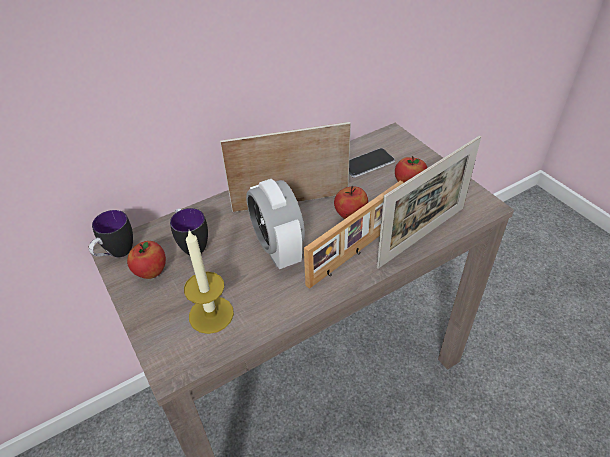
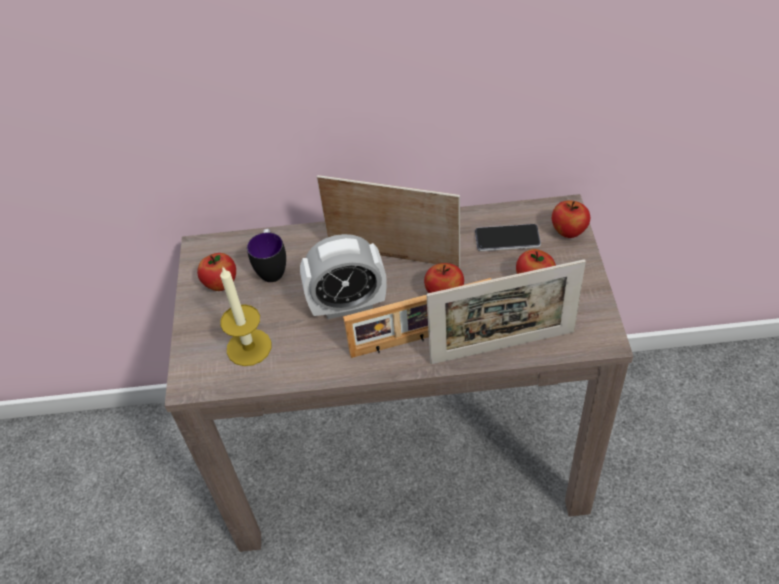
camera: 30 degrees right, 5 degrees up
mug [89,210,133,257] -> none
alarm clock [246,179,305,269] -> alarm clock turned 105 degrees counterclockwise [300,234,387,319]
none -> apple [552,200,590,238]

